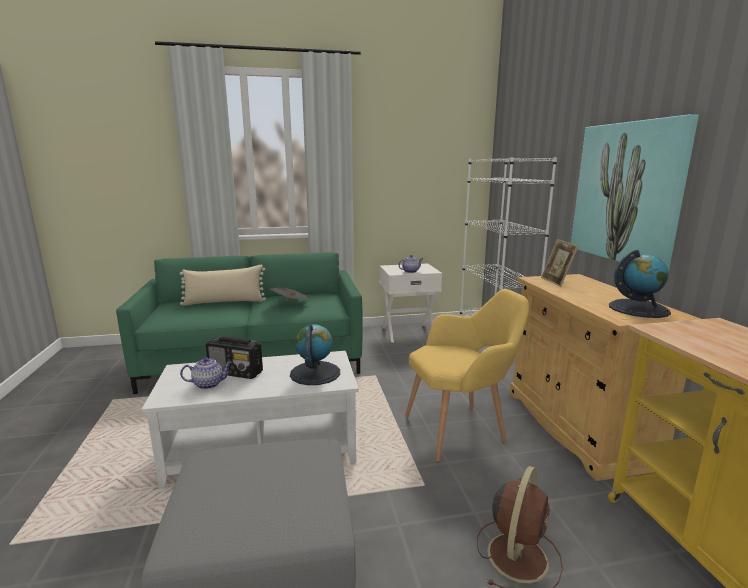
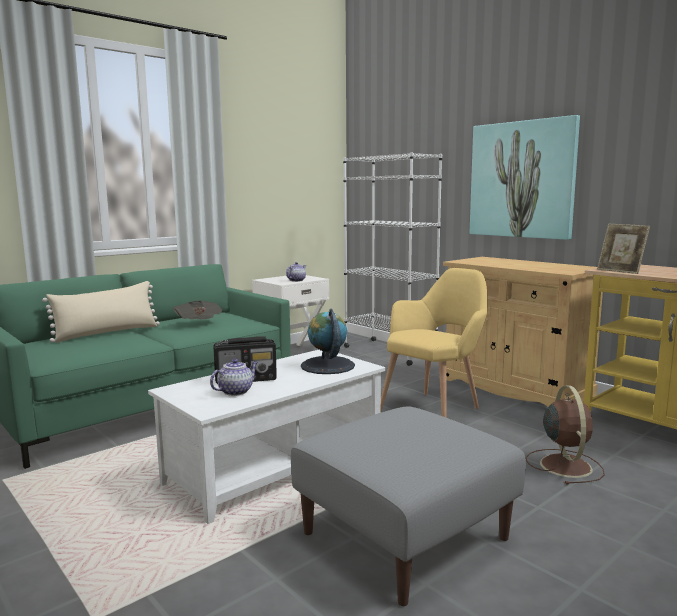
camera: 30 degrees left, 5 degrees down
picture frame [541,239,579,287] -> picture frame moved to [597,224,650,274]
globe [609,250,671,318] -> none

